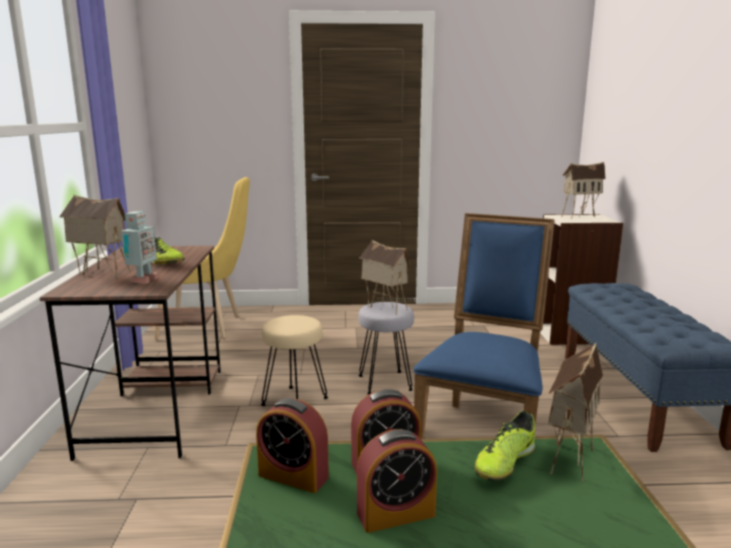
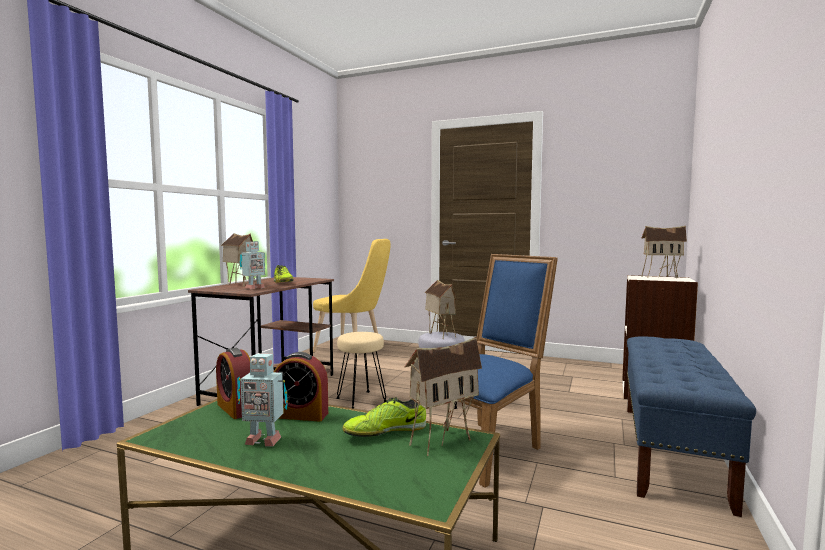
camera: 25 degrees right, 10 degrees down
alarm clock [357,429,437,533] -> toy robot [237,353,288,447]

